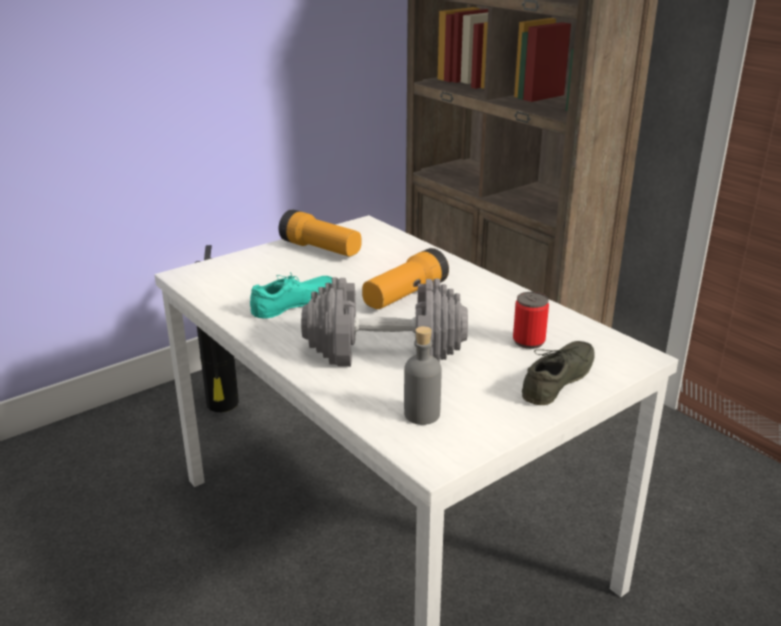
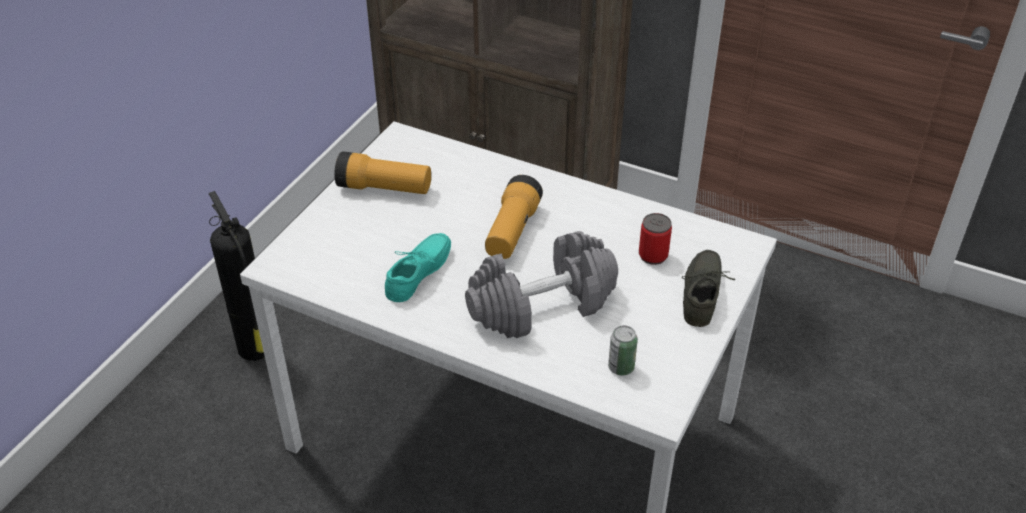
camera: 25 degrees left, 15 degrees up
grey bottle [404,326,442,425] -> can [608,326,638,376]

